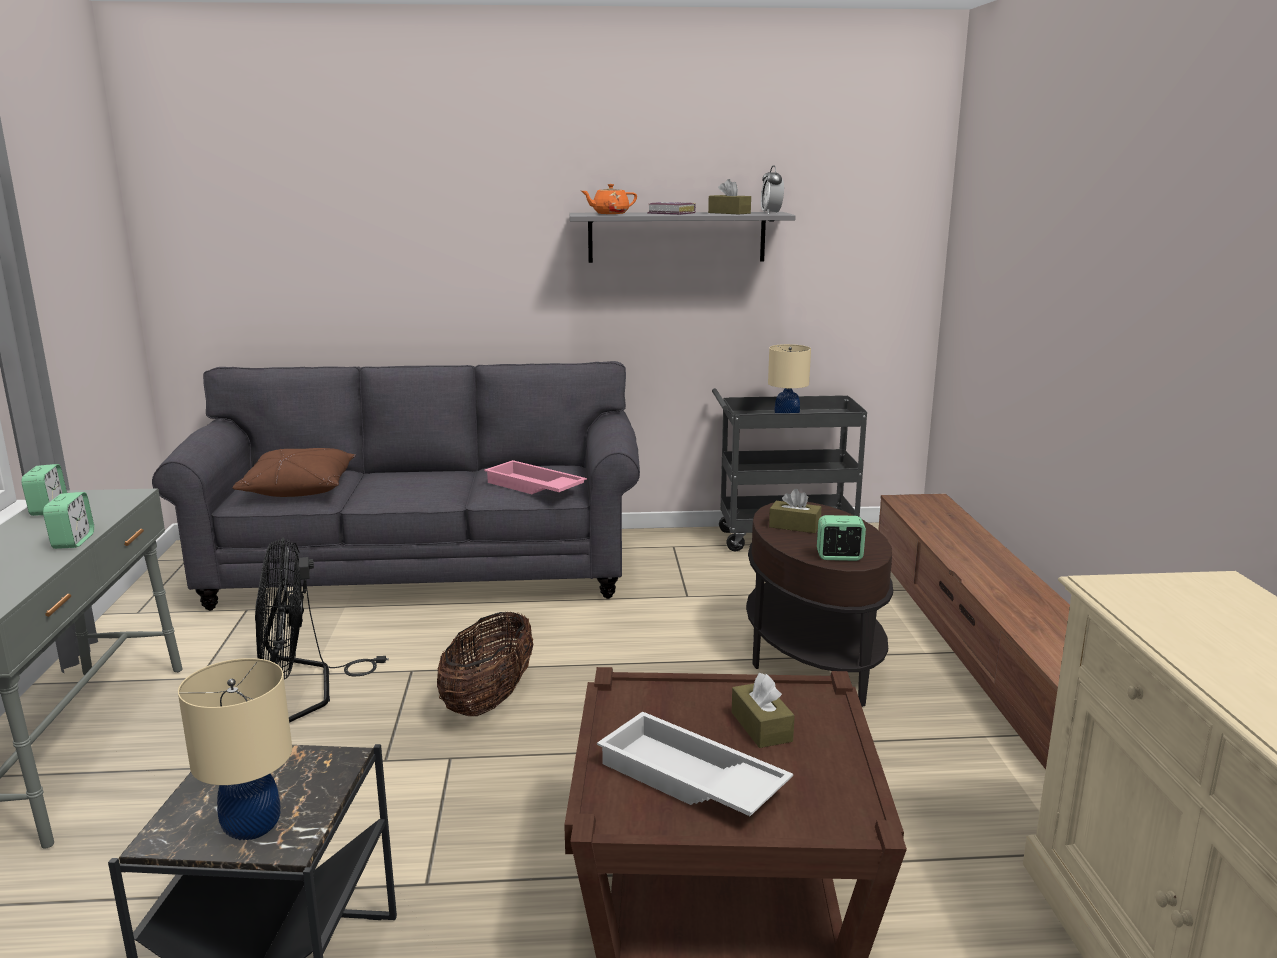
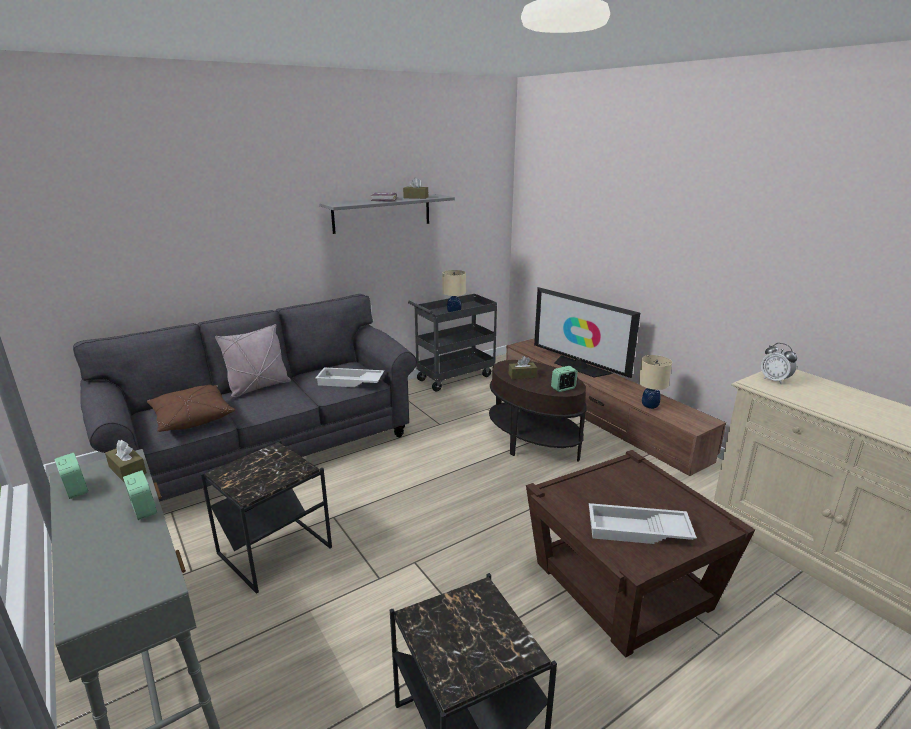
camera: 30 degrees left, 5 degrees up
beige table lamp [178,658,292,840] -> beige table lamp moved to [639,355,672,409]
black fan [255,538,389,723] -> black side table [200,440,332,594]
basket [437,612,534,716] -> none
pink tray [484,460,587,494] -> white tray [315,367,384,387]
orange teapot [582,184,637,214] -> none
brown tissue box [732,673,795,748] -> brown tissue box moved to [105,440,147,482]
alarm clock [761,165,784,214] -> alarm clock moved to [761,343,797,384]
none -> purple pillow [215,324,291,399]
none -> television [534,287,640,378]

